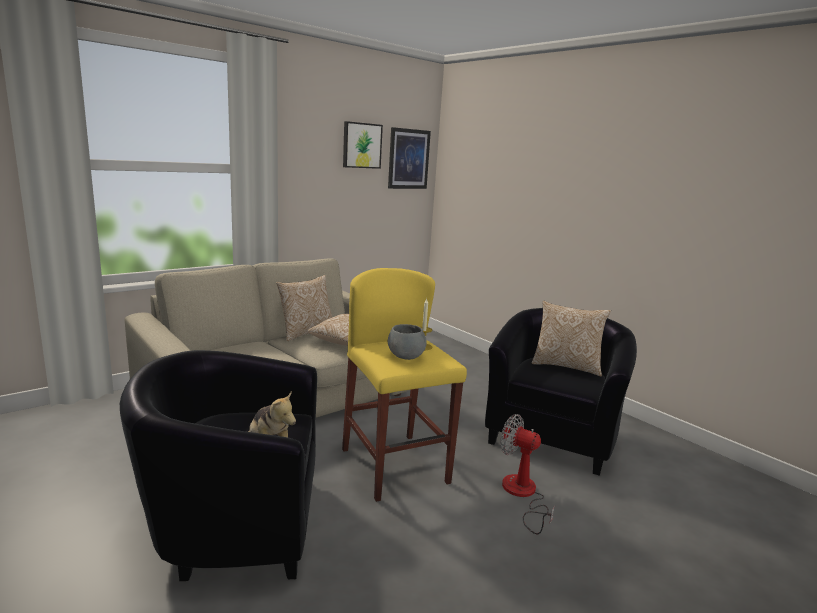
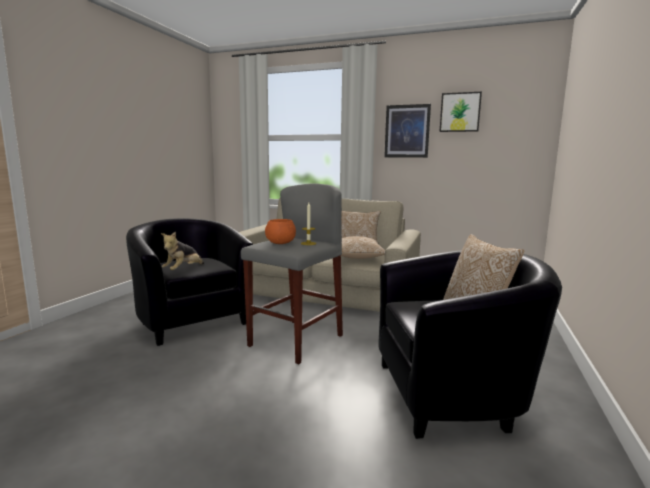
camera: 60 degrees right, 5 degrees down
yellow stool [342,268,467,502] -> grey stool [241,184,343,364]
picture [388,127,431,189] -> picture moved to [384,104,431,158]
grey bowl [388,324,427,360] -> orange bowl [265,219,296,244]
fan [500,414,555,534] -> none

